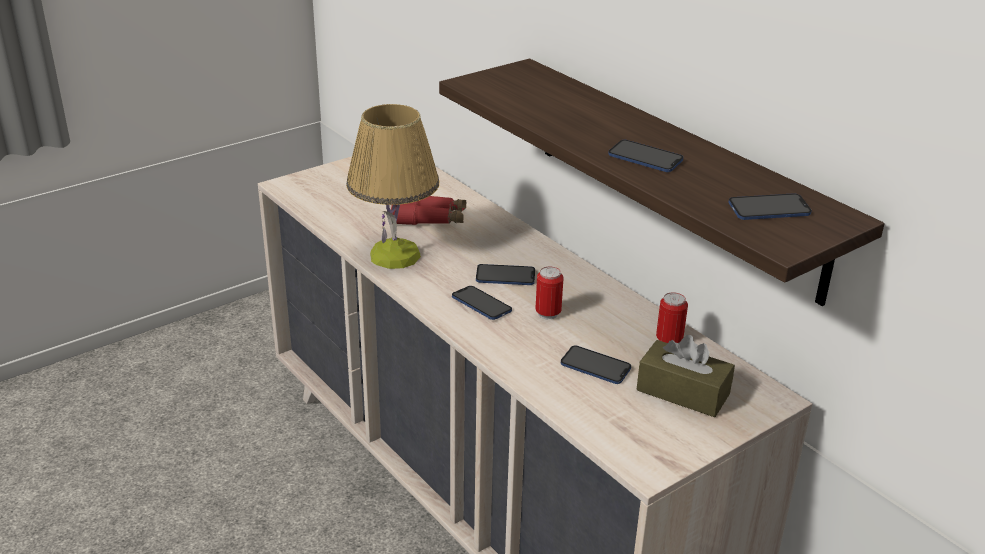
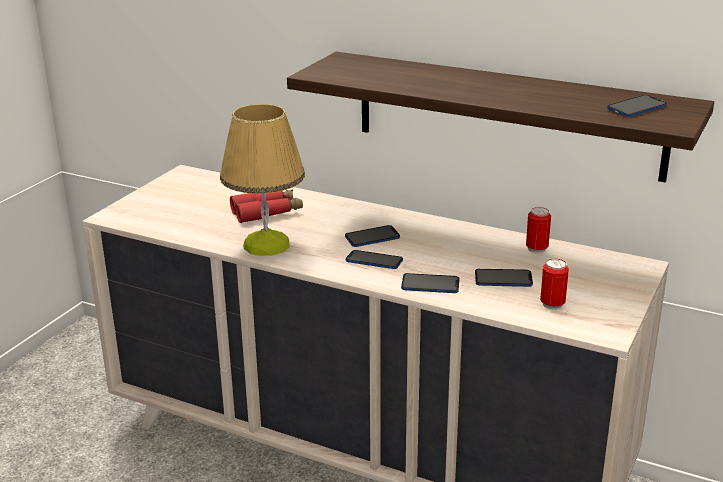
camera: 25 degrees left, 5 degrees down
can [535,266,564,319] -> can moved to [540,259,569,310]
phone [608,140,683,172] -> phone moved to [401,273,460,293]
brown tissue box [636,335,735,417] -> none

